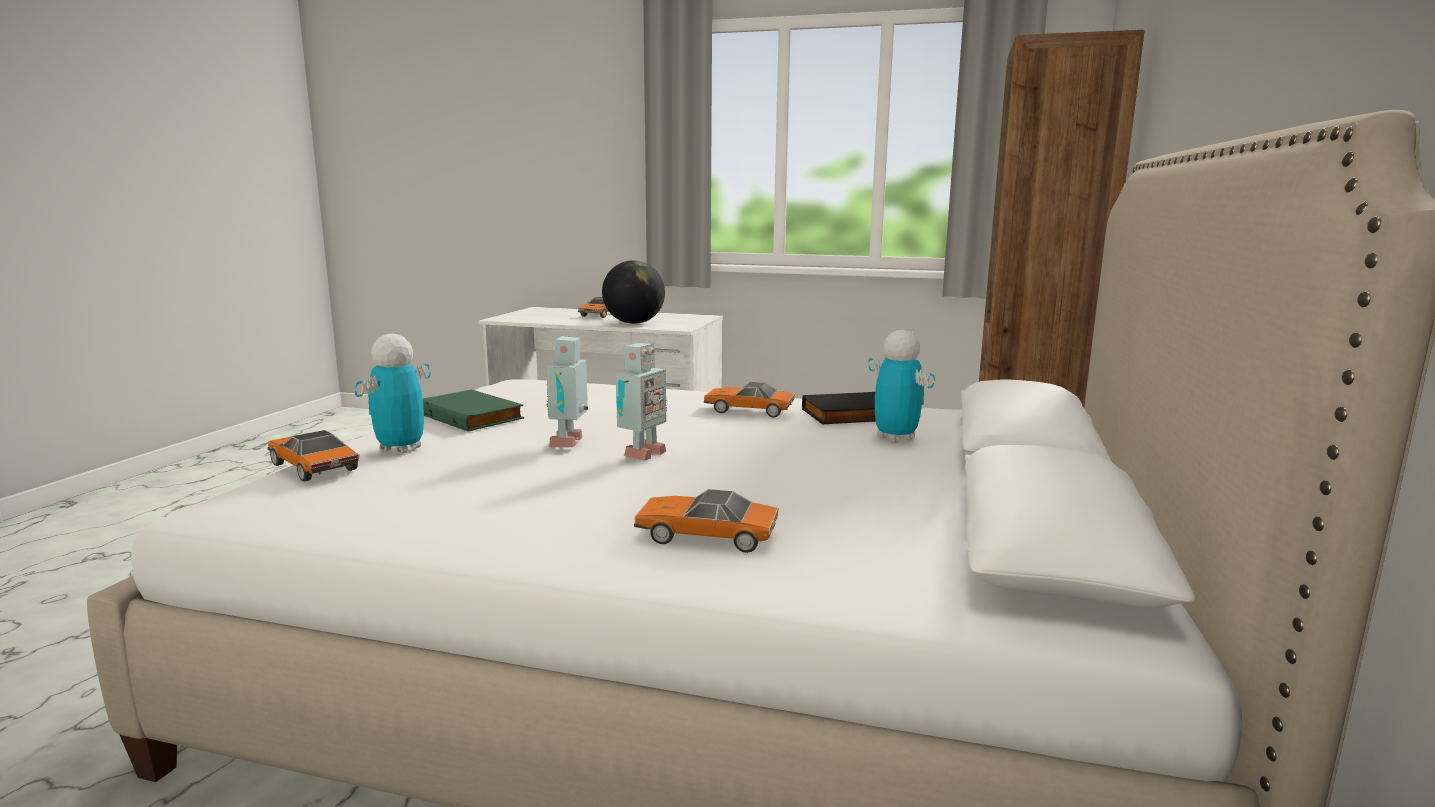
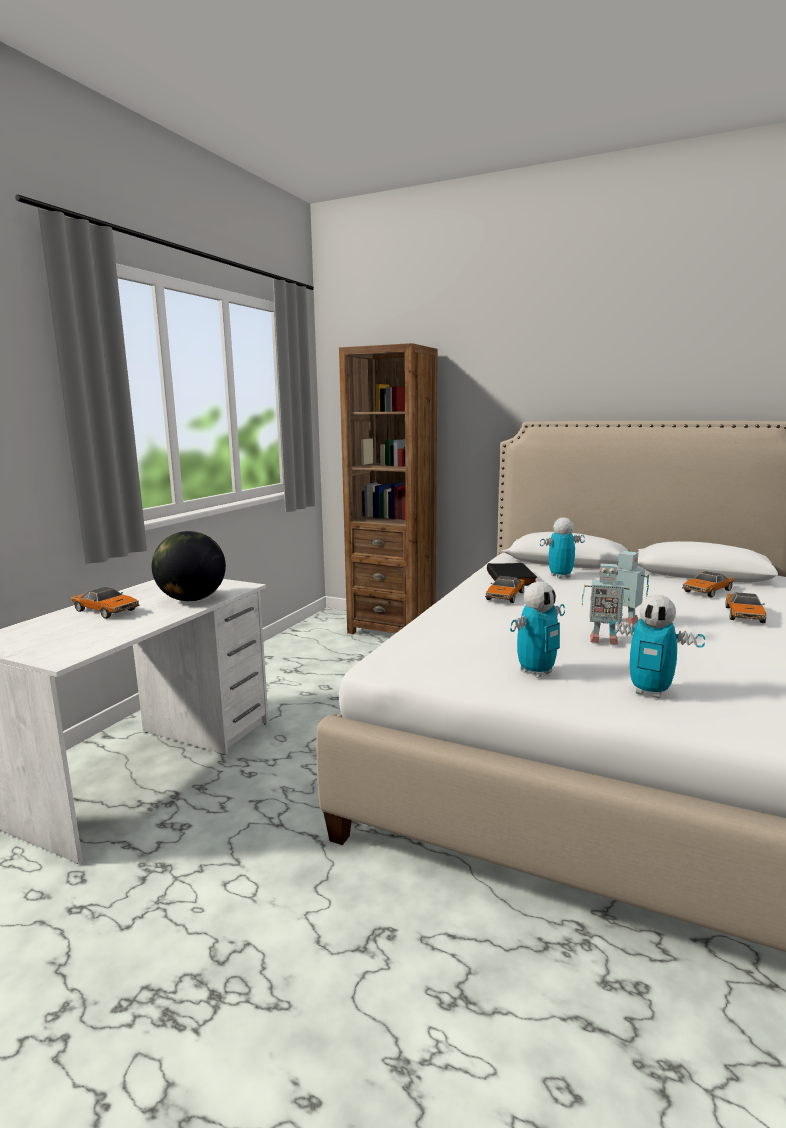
camera: 80 degrees left, 0 degrees up
toy car [267,430,359,482] -> toy car moved to [682,571,734,598]
green book [423,389,524,432] -> toy robot [510,581,565,678]

